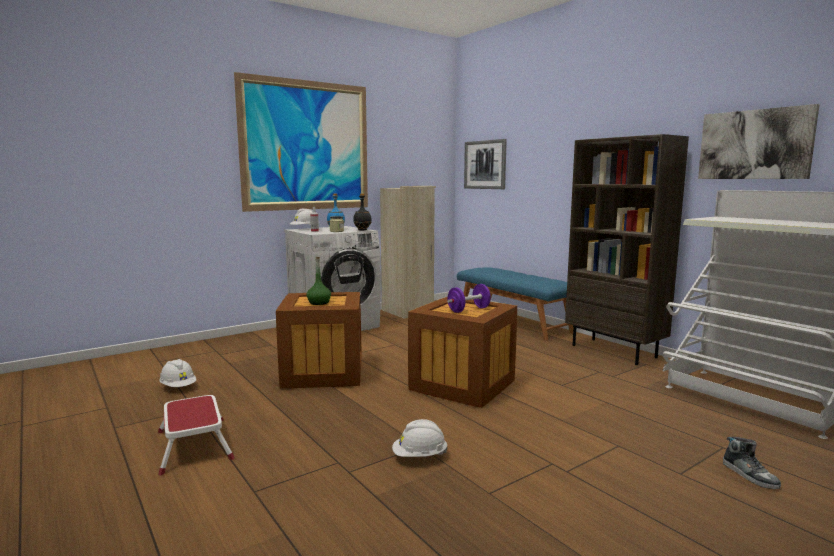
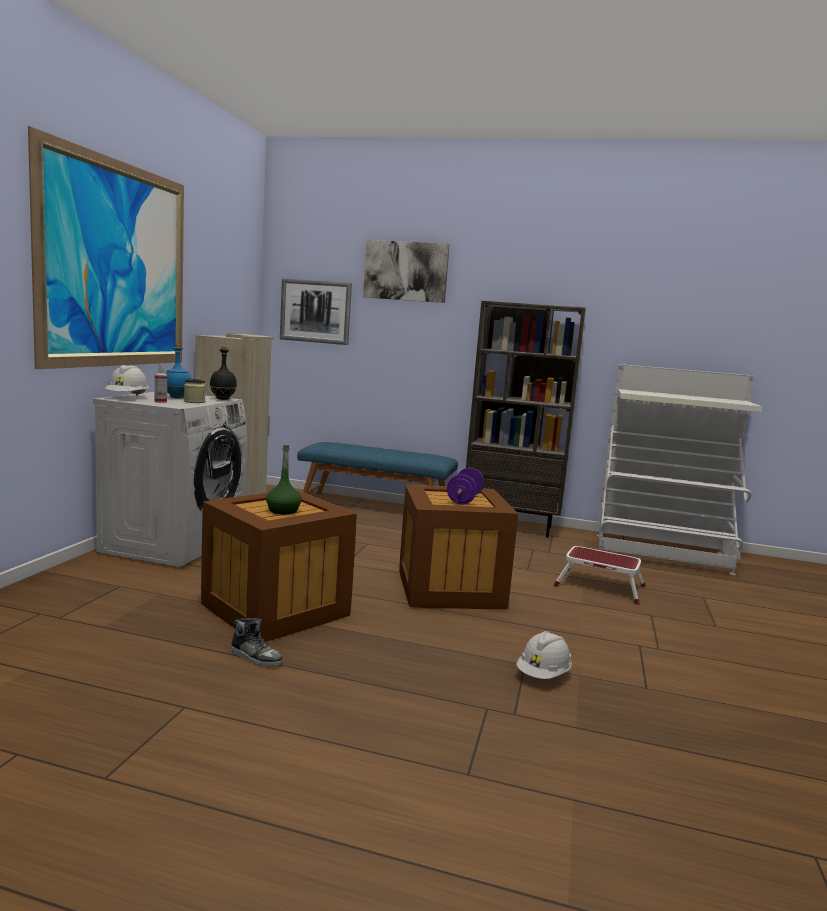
camera: 40 degrees left, 0 degrees up
red step ladder [158,395,235,475] -> red step ladder moved to [553,546,646,605]
white hard hat [159,359,196,387] -> none
picture [698,104,820,179] -> picture moved to [363,240,450,303]
shoe [723,437,781,489] -> shoe moved to [231,618,283,667]

